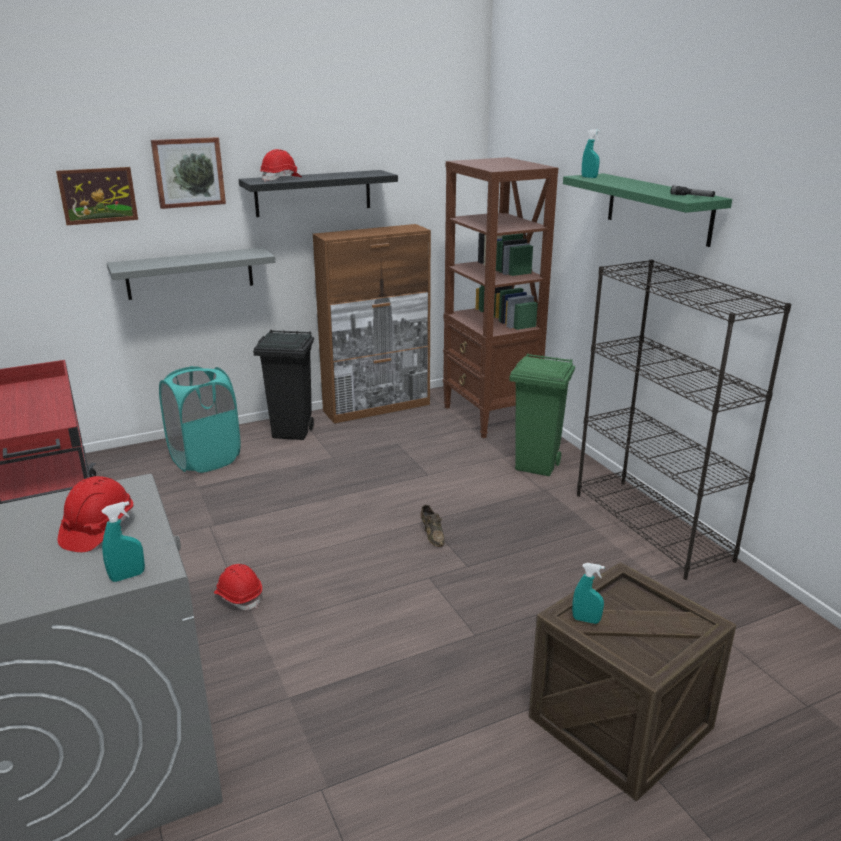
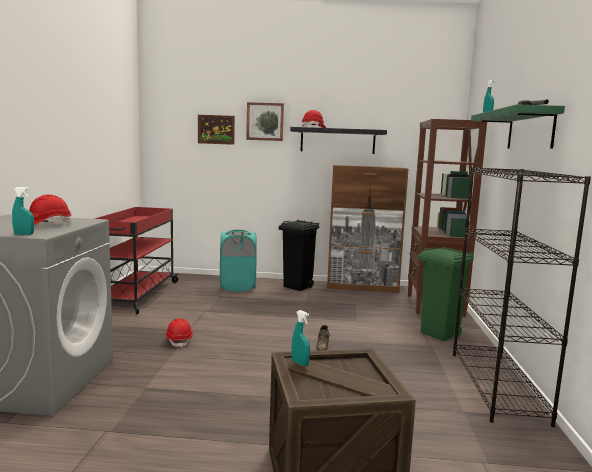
camera: 30 degrees right, 15 degrees down
grey shelf [107,247,275,300] -> none

